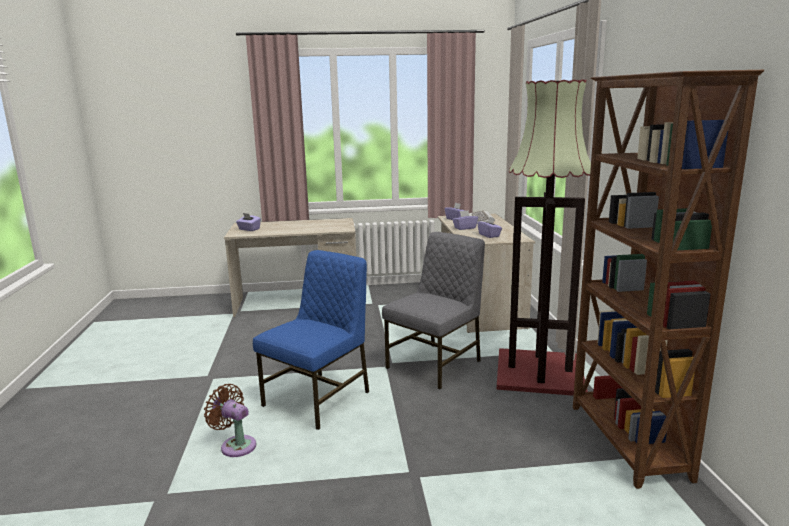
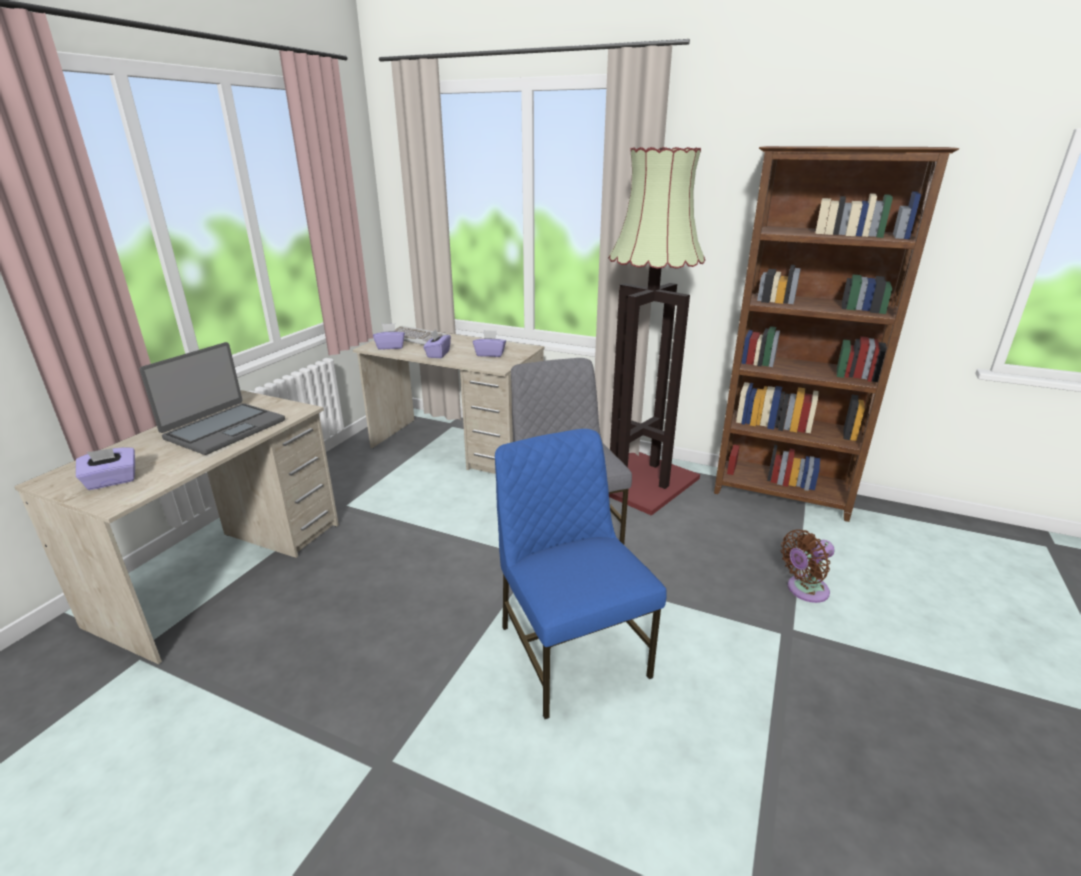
camera: 60 degrees left, 10 degrees up
brown fan [204,384,256,457] -> brown fan moved to [781,530,835,603]
none -> laptop [140,342,285,455]

